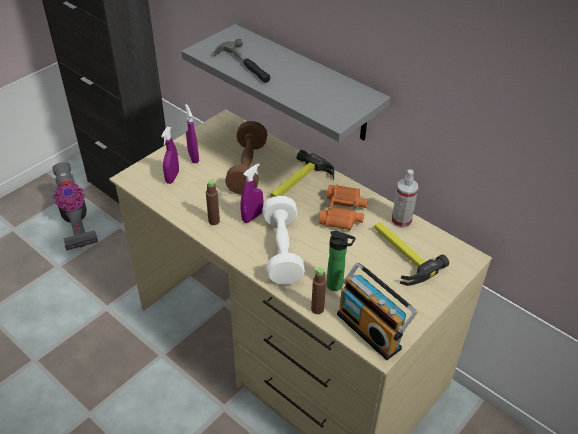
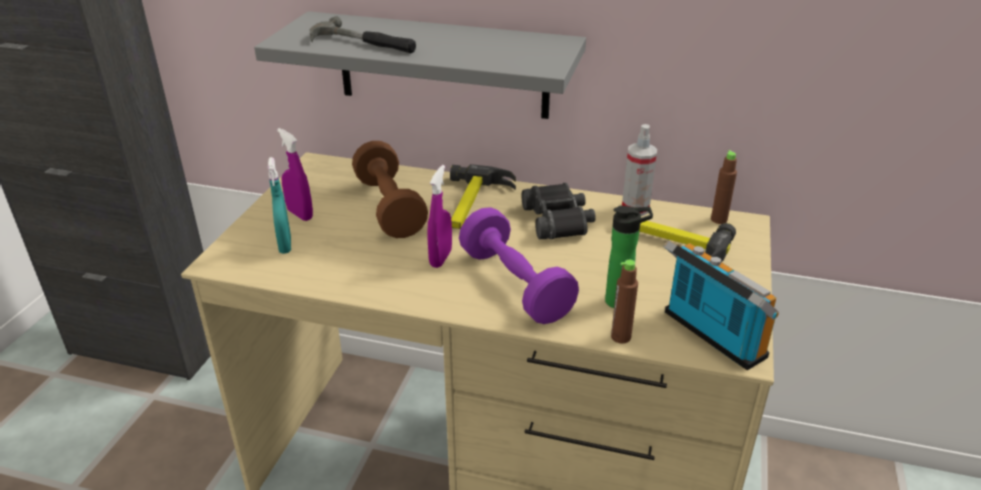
camera: 25 degrees left, 10 degrees down
vacuum cleaner [52,162,98,250] -> none
purple spray bottle [161,127,179,184] -> turquoise spray bottle [268,157,291,254]
brown bottle [206,179,220,225] -> brown bottle moved to [711,150,737,224]
white dumbbell [262,196,305,285] -> purple dumbbell [459,207,579,324]
orange binoculars [319,185,368,230] -> black binoculars [522,183,596,239]
radio [337,263,417,360] -> radio turned 150 degrees counterclockwise [663,240,779,370]

